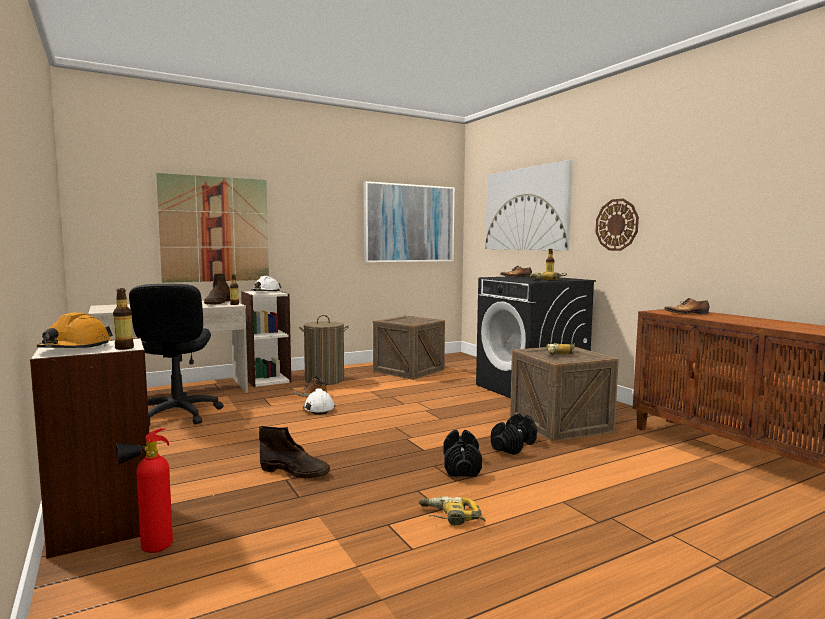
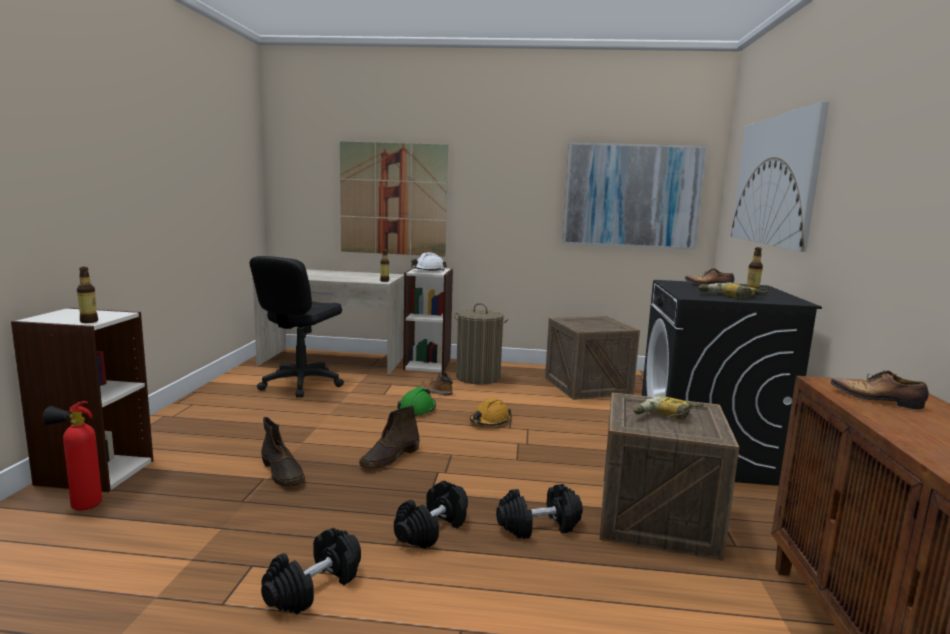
camera: 35 degrees right, 5 degrees up
orange hard hat [36,313,113,348] -> orange hard hat moved to [470,398,512,426]
brown boot [204,273,230,305] -> brown boot moved to [359,406,420,469]
white hard hat [303,388,336,415] -> green hard hat [397,387,436,416]
power drill [419,496,486,525] -> black dumbbell [261,528,361,614]
wall clock [596,199,639,251] -> none

